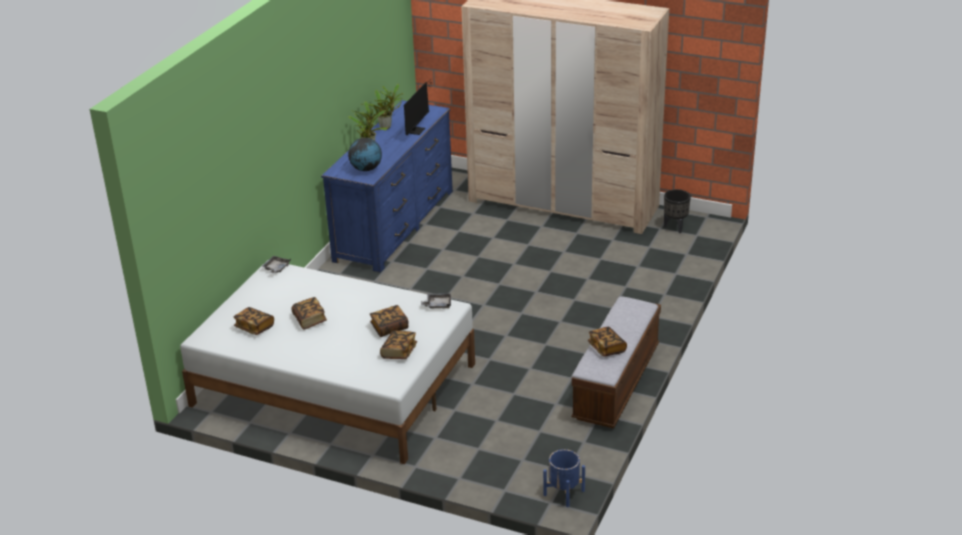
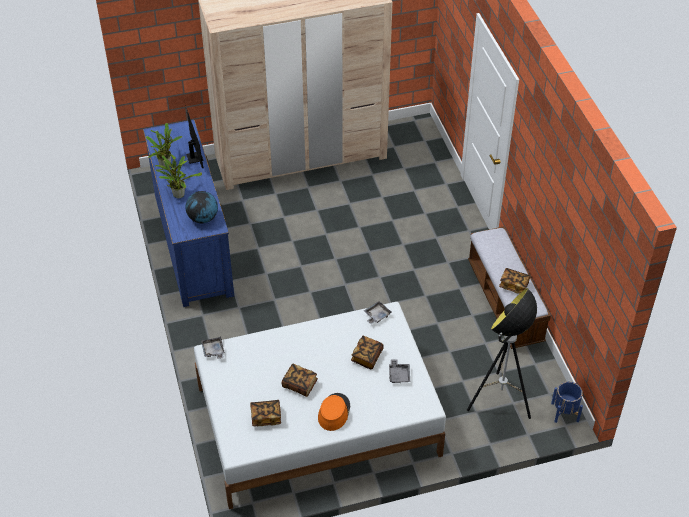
camera: 40 degrees left, 15 degrees up
book [380,330,417,359] -> grey tray [389,360,410,383]
black planter [664,189,691,233] -> none
none -> orange hat [318,393,350,431]
none -> floor lamp [467,288,537,419]

